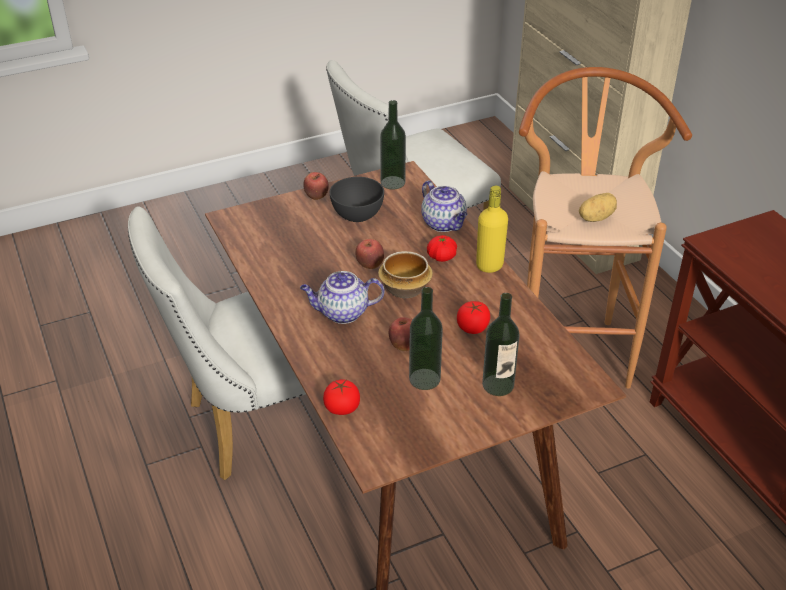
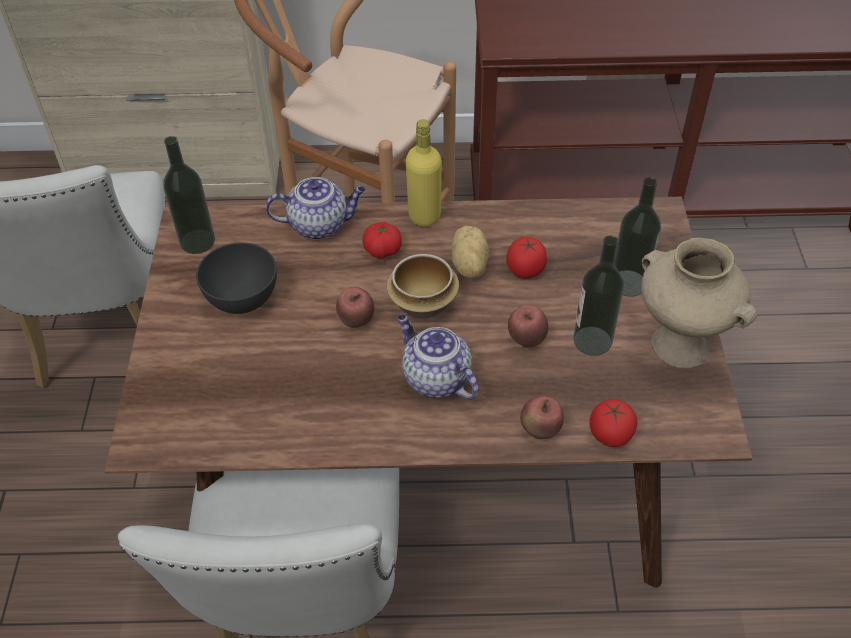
camera: 65 degrees left, 10 degrees up
teapot [300,271,384,324] -> teapot turned 120 degrees clockwise [397,314,479,400]
apple [303,172,329,200] -> apple moved to [520,396,564,439]
potato [579,193,617,222] -> potato moved to [452,226,489,278]
none -> beige vase [641,238,757,368]

